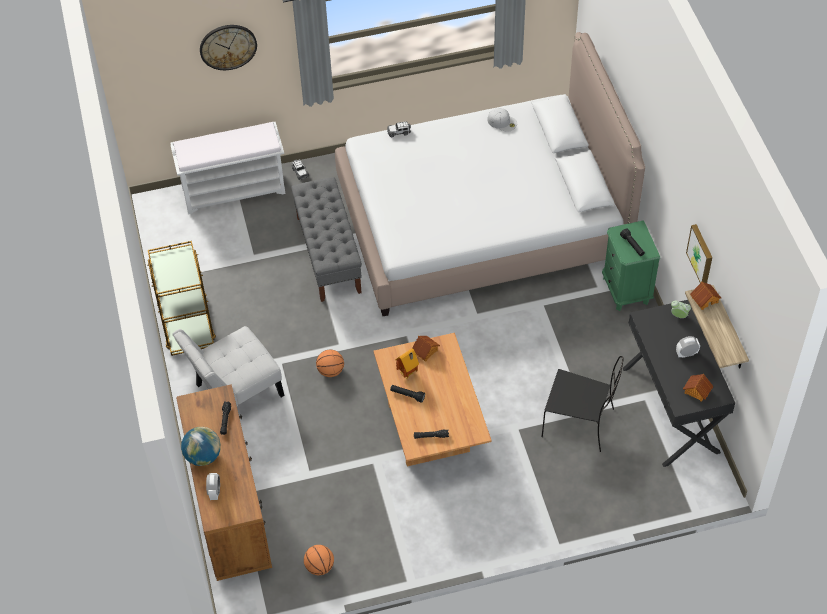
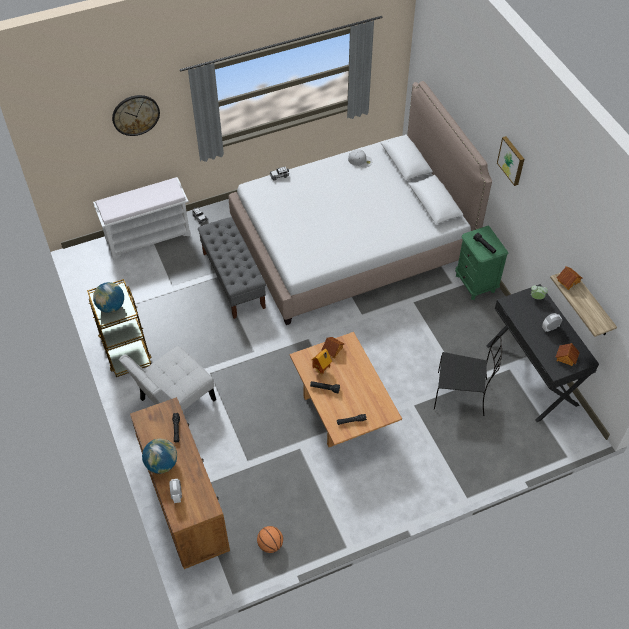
camera: 10 degrees left, 0 degrees up
basketball [316,350,344,377] -> none
picture [686,224,712,283] -> picture moved to [497,136,524,186]
none -> globe [93,282,124,313]

